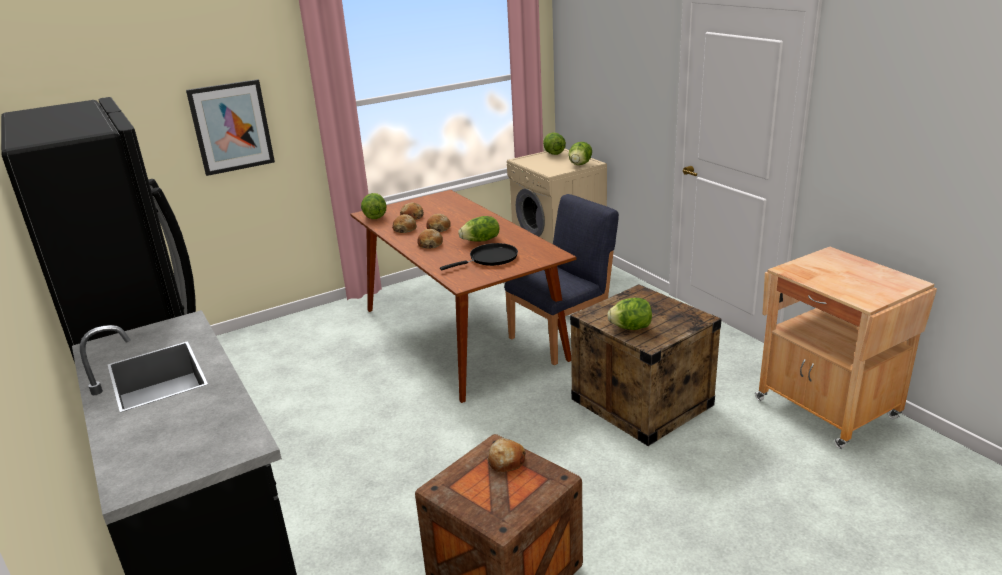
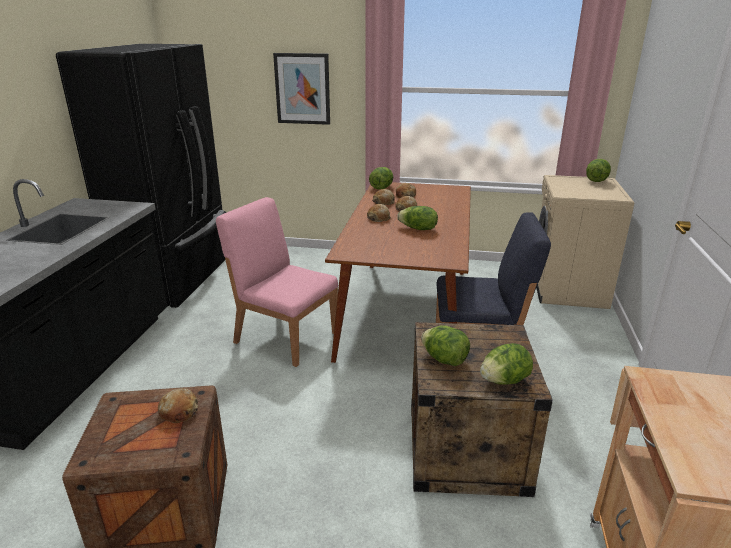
camera: 40 degrees right, 0 degrees up
black frying pan [440,243,518,270] -> none
lettuce [568,142,592,165] -> lettuce moved to [480,343,533,385]
none -> pink chair [216,197,338,367]

